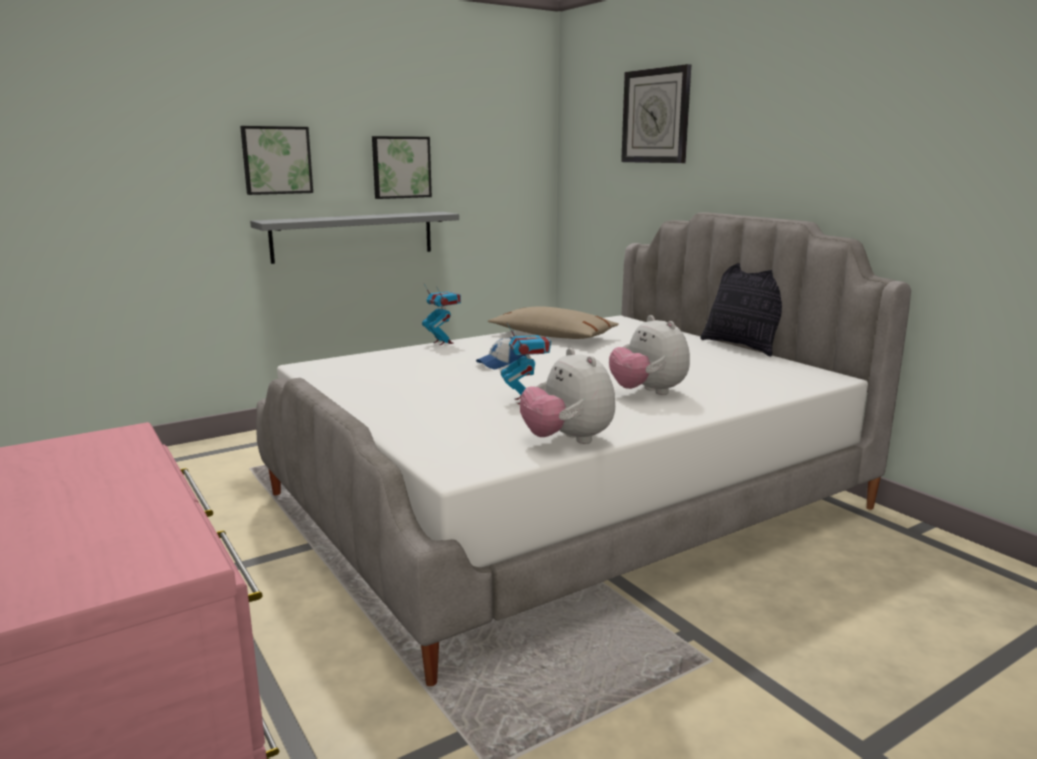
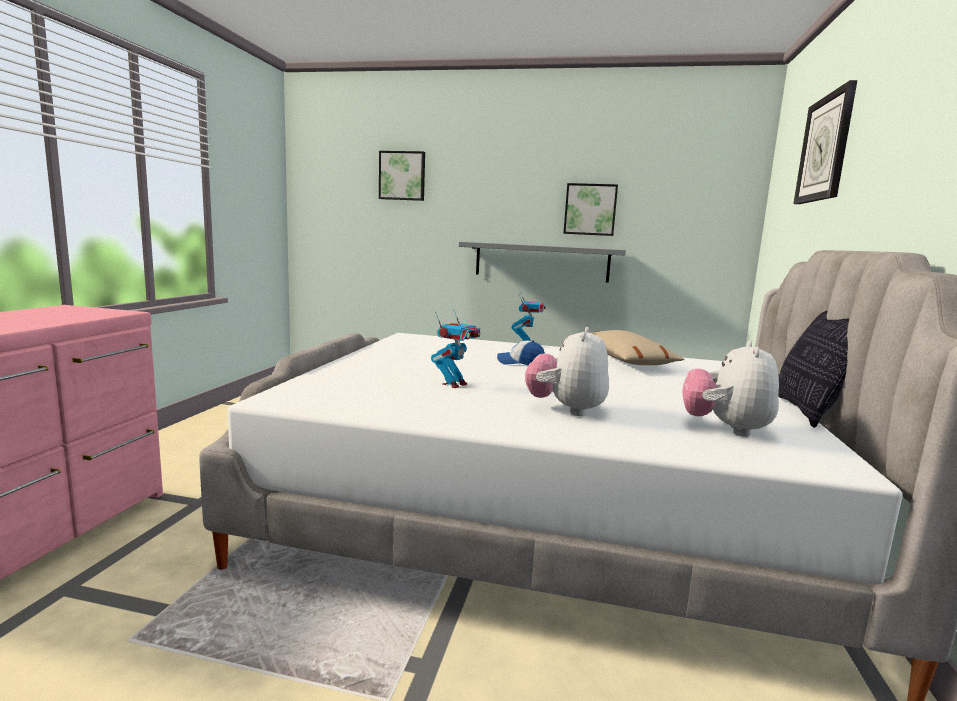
camera: 45 degrees right, 5 degrees down
picture [240,126,313,195] -> picture moved to [379,151,425,201]
plush toy [520,348,615,444] -> plush toy moved to [682,341,779,437]

